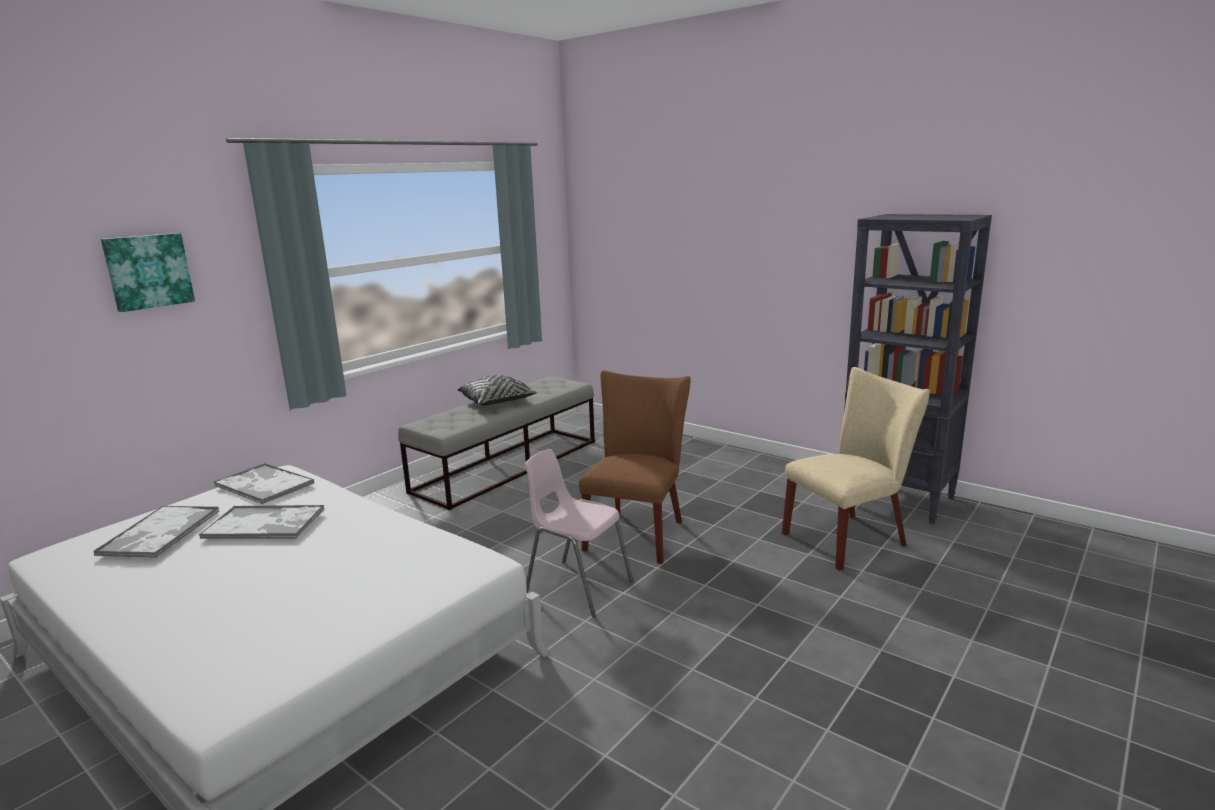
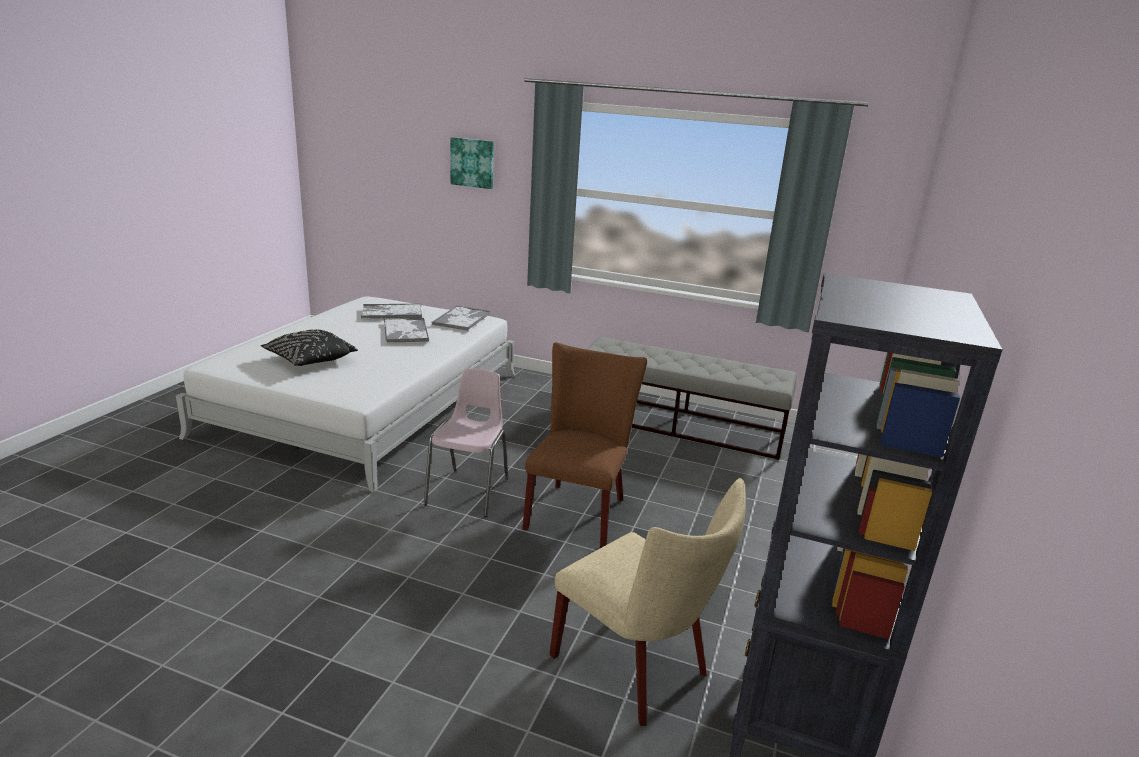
camera: 70 degrees right, 5 degrees up
black pillow [457,375,537,406] -> black pillow moved to [261,329,358,366]
brown chair [579,370,690,564] -> brown chair turned 75 degrees counterclockwise [522,342,647,548]

